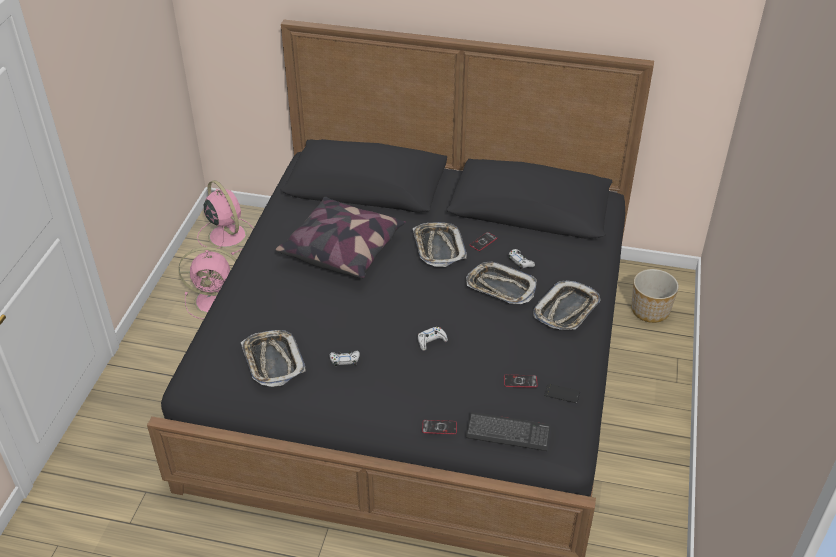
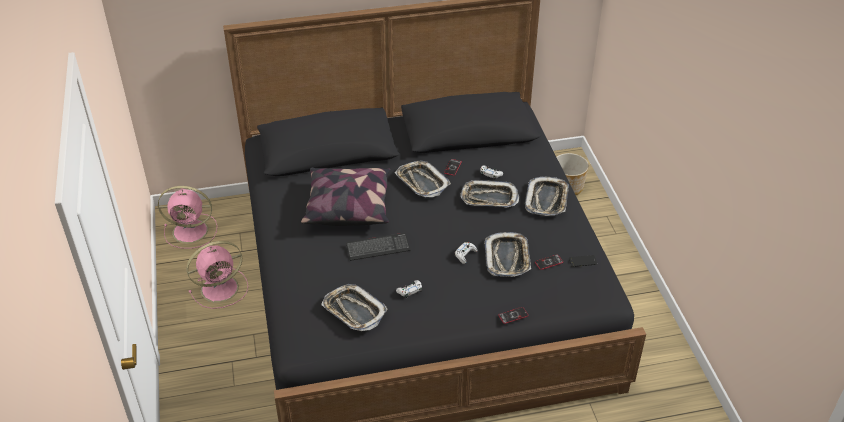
camera: 25 degrees left, 0 degrees up
pink fan [197,180,254,255] -> pink fan turned 150 degrees clockwise [158,186,217,249]
keyboard [466,412,551,451] -> keyboard moved to [346,233,410,261]
none -> tray [485,232,531,277]

